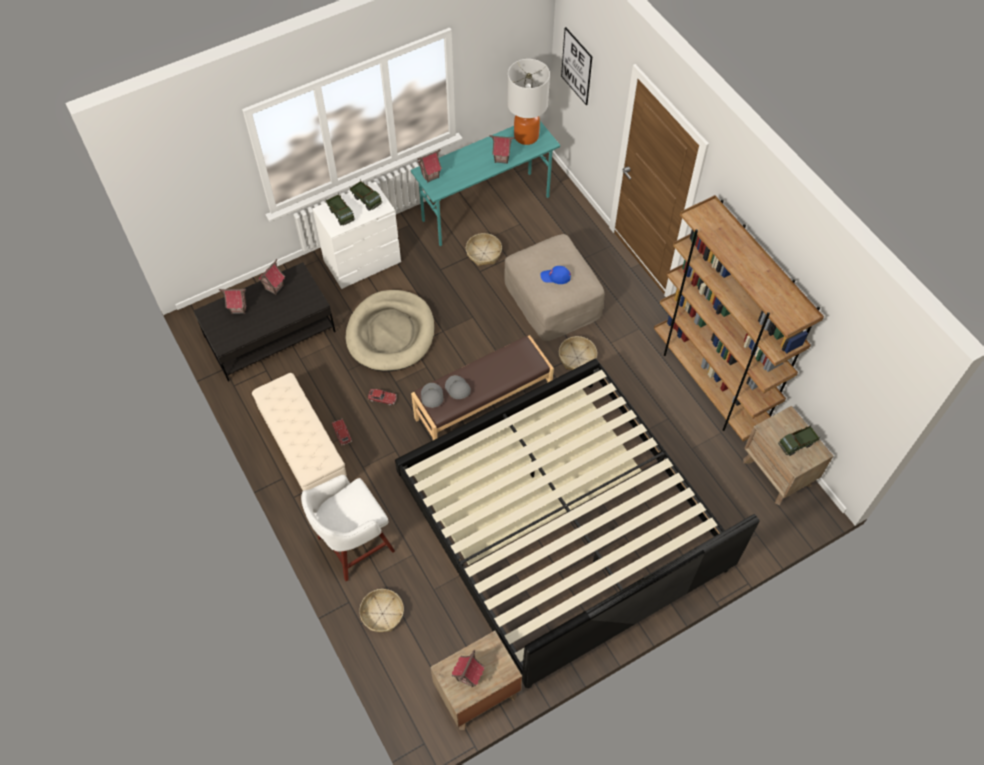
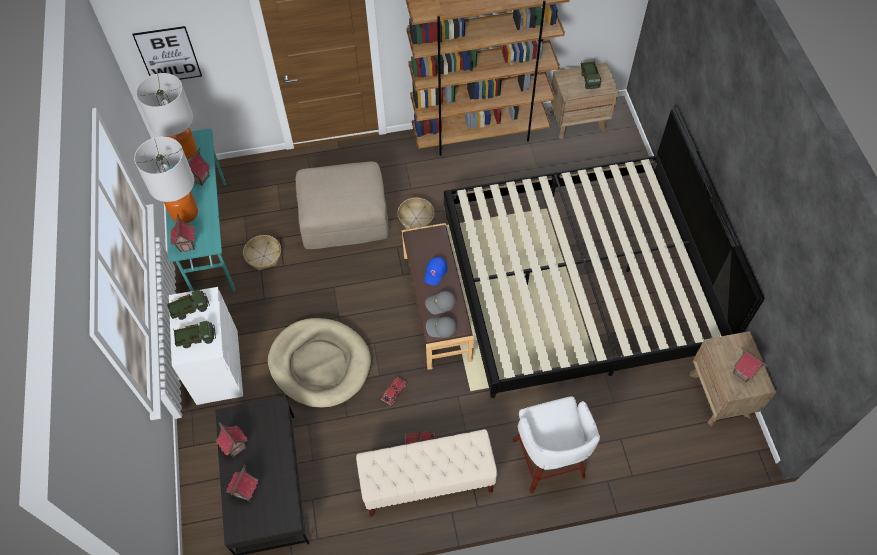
camera: 70 degrees left, 0 degrees up
basket [359,589,404,632] -> none
blue cap [540,266,571,284] -> blue cap moved to [424,257,448,286]
none -> table lamp [134,137,198,223]

